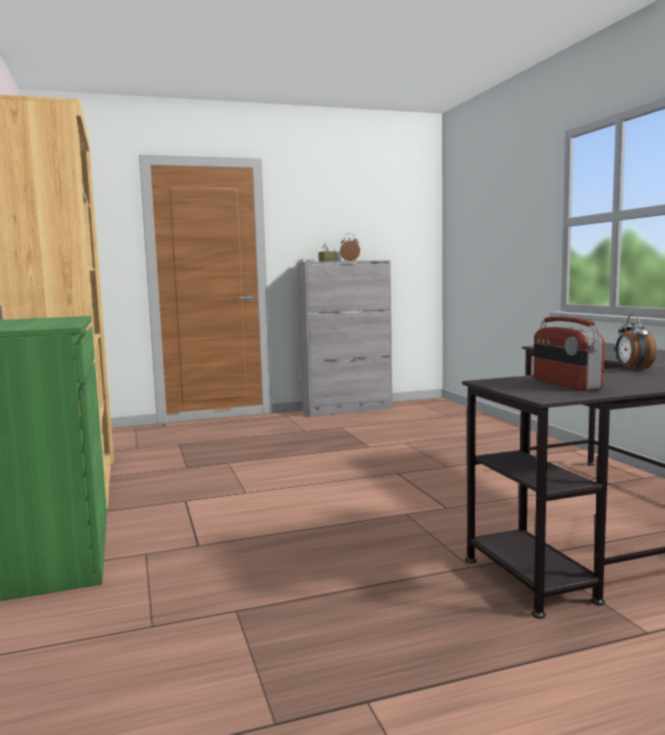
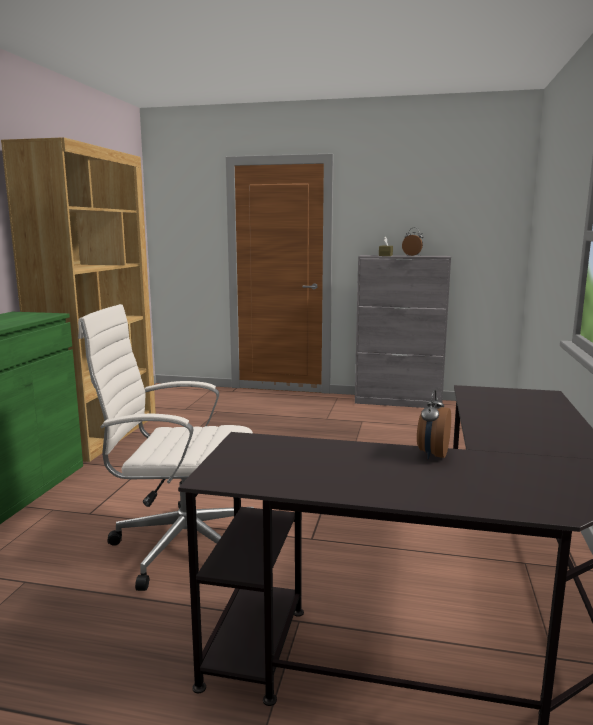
camera: 30 degrees right, 5 degrees up
radio [533,316,605,391] -> none
none -> white office chair [78,304,254,591]

